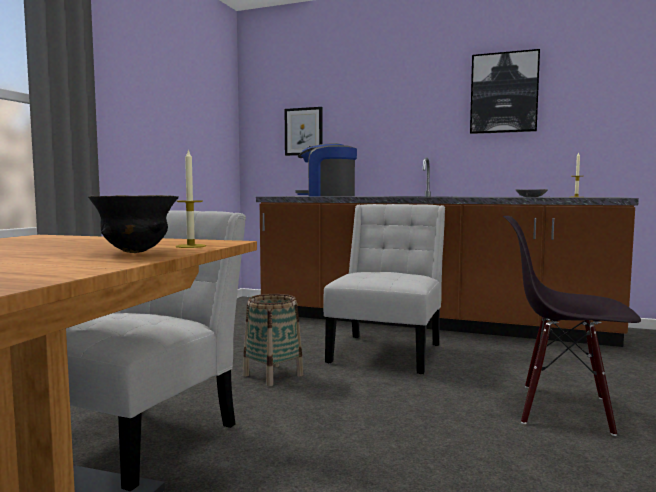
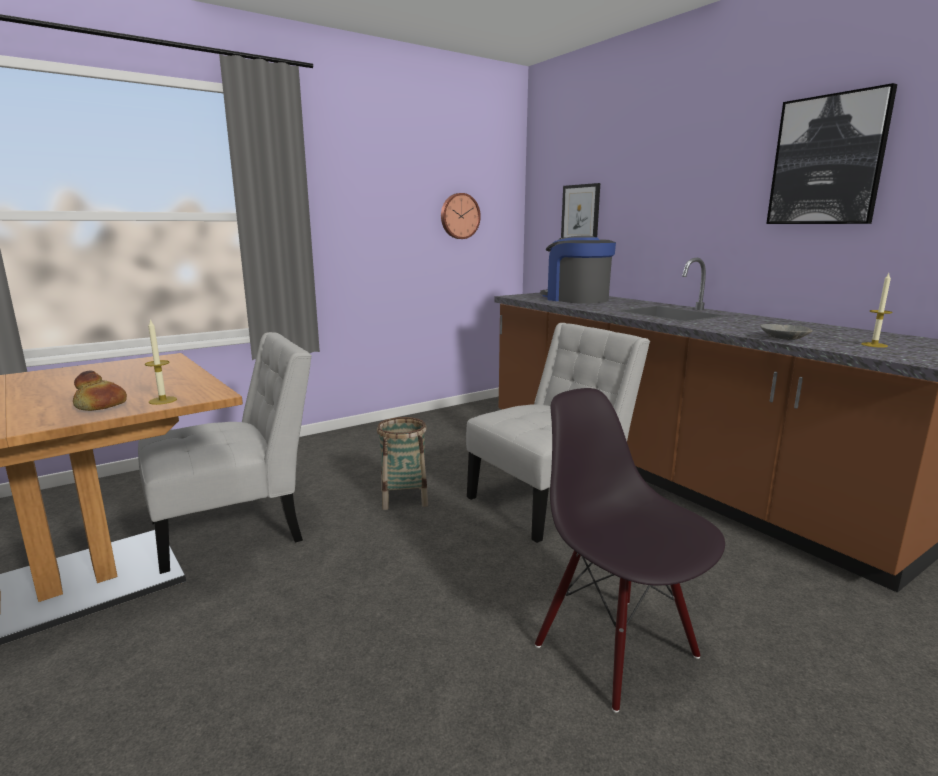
camera: 35 degrees right, 10 degrees up
black bowl [88,195,179,253] -> bread [73,370,127,411]
none -> wall clock [441,193,481,239]

